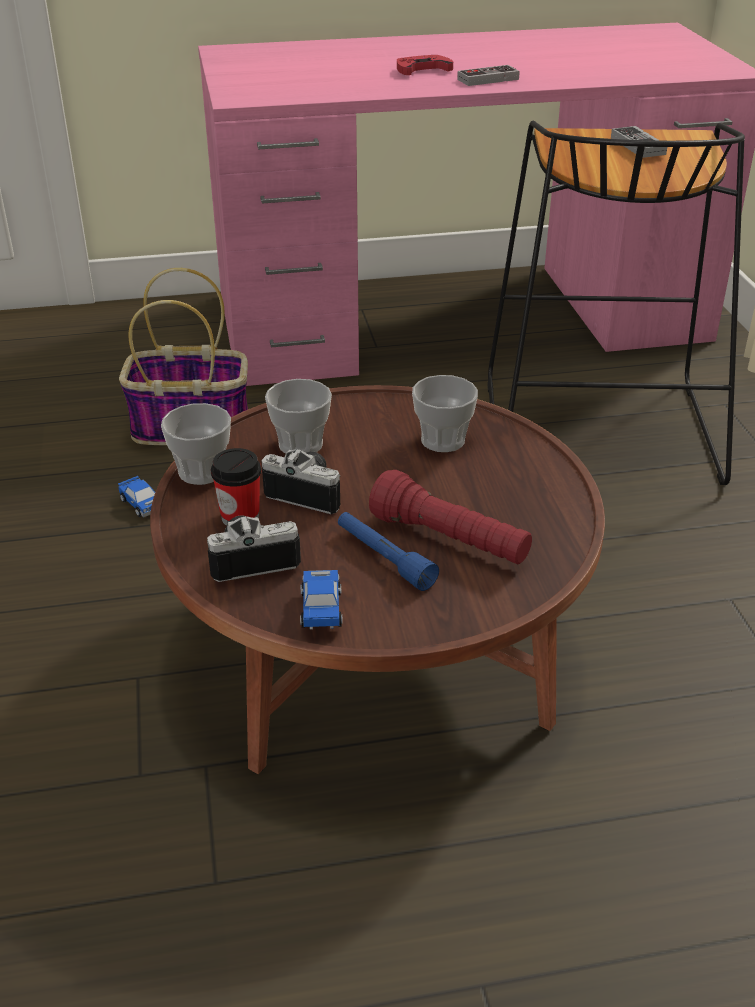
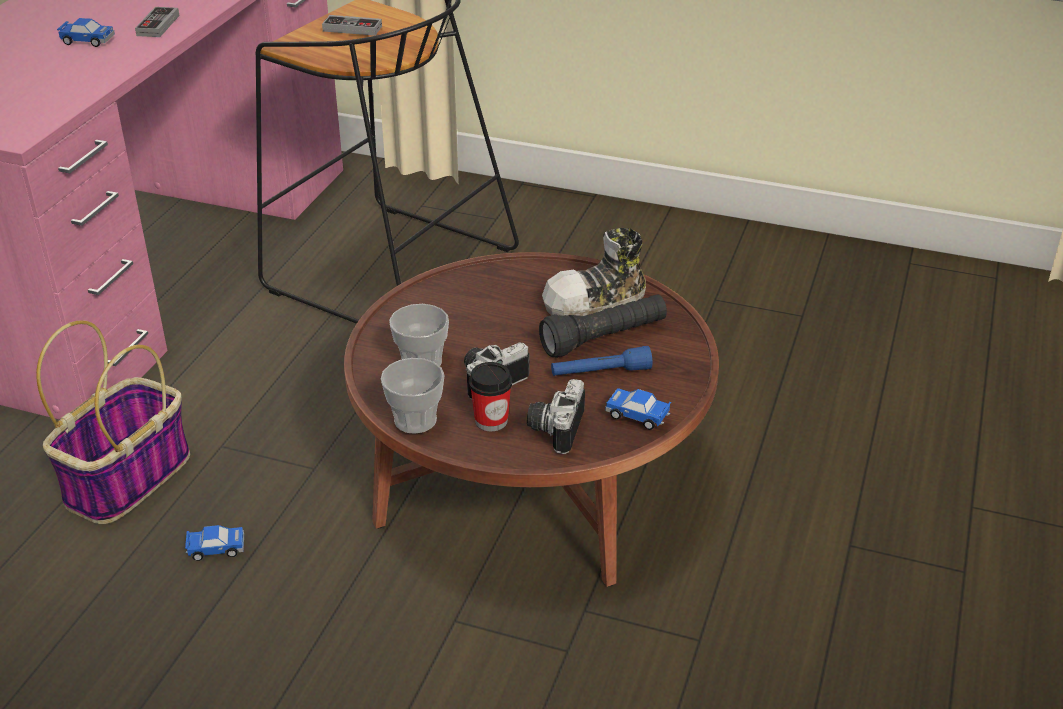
camera: 60 degrees left, 0 degrees up
red flashlight [369,470,532,564] -> black flashlight [539,294,667,358]
red game controller [397,55,453,75] -> toy car [57,18,115,47]
cup [412,375,478,452] -> none
none -> shoe [542,228,646,316]

